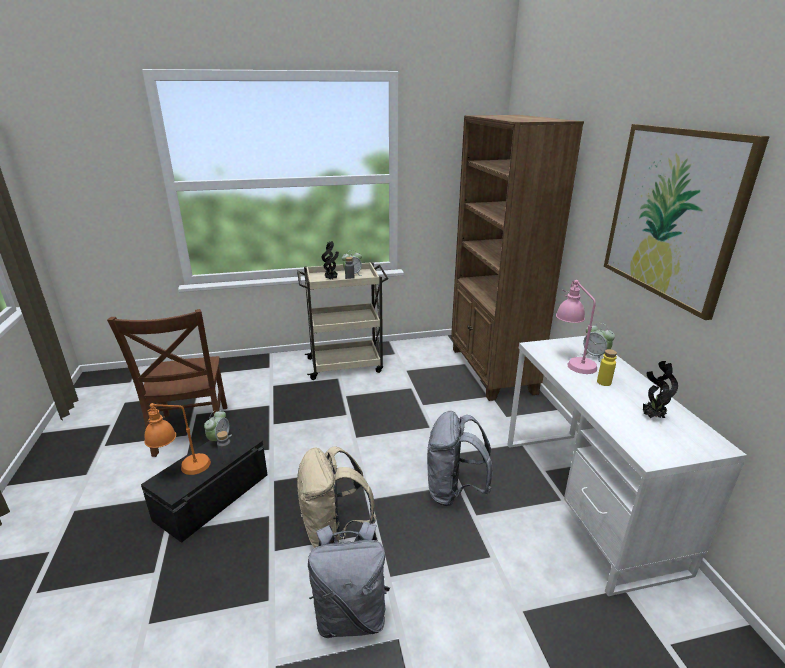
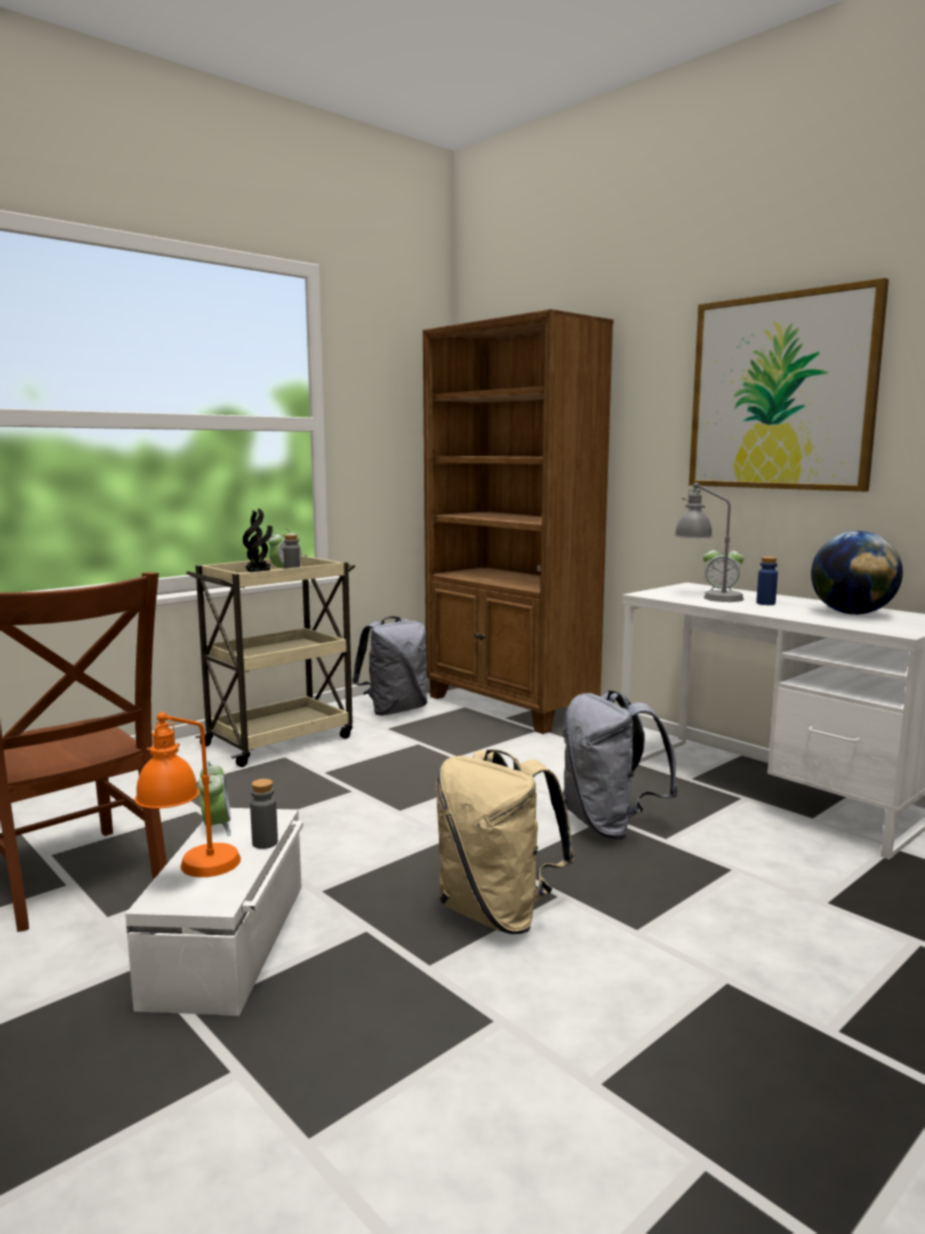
camera: 30 degrees left, 15 degrees down
black storage box [141,426,268,543] -> white storage box [125,808,303,1016]
grey backpack [308,522,390,638] -> grey backpack moved to [352,616,427,716]
pink table lamp [556,280,597,374] -> grey table lamp [674,482,744,602]
yellow bottle [597,349,617,386] -> blue bottle [756,557,778,605]
potted plant [642,361,678,418] -> globe [811,531,903,615]

